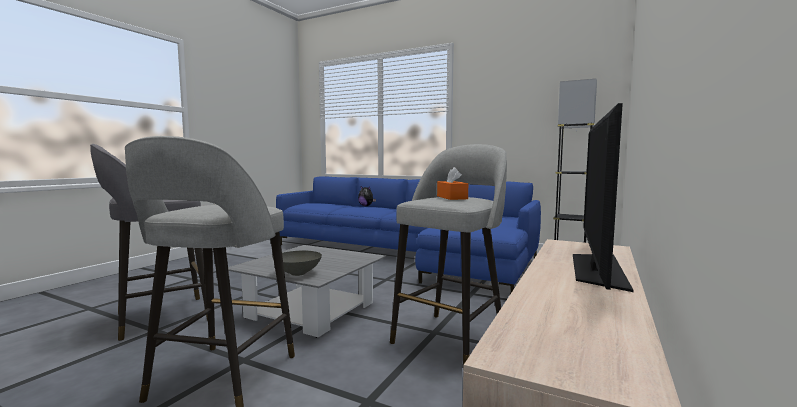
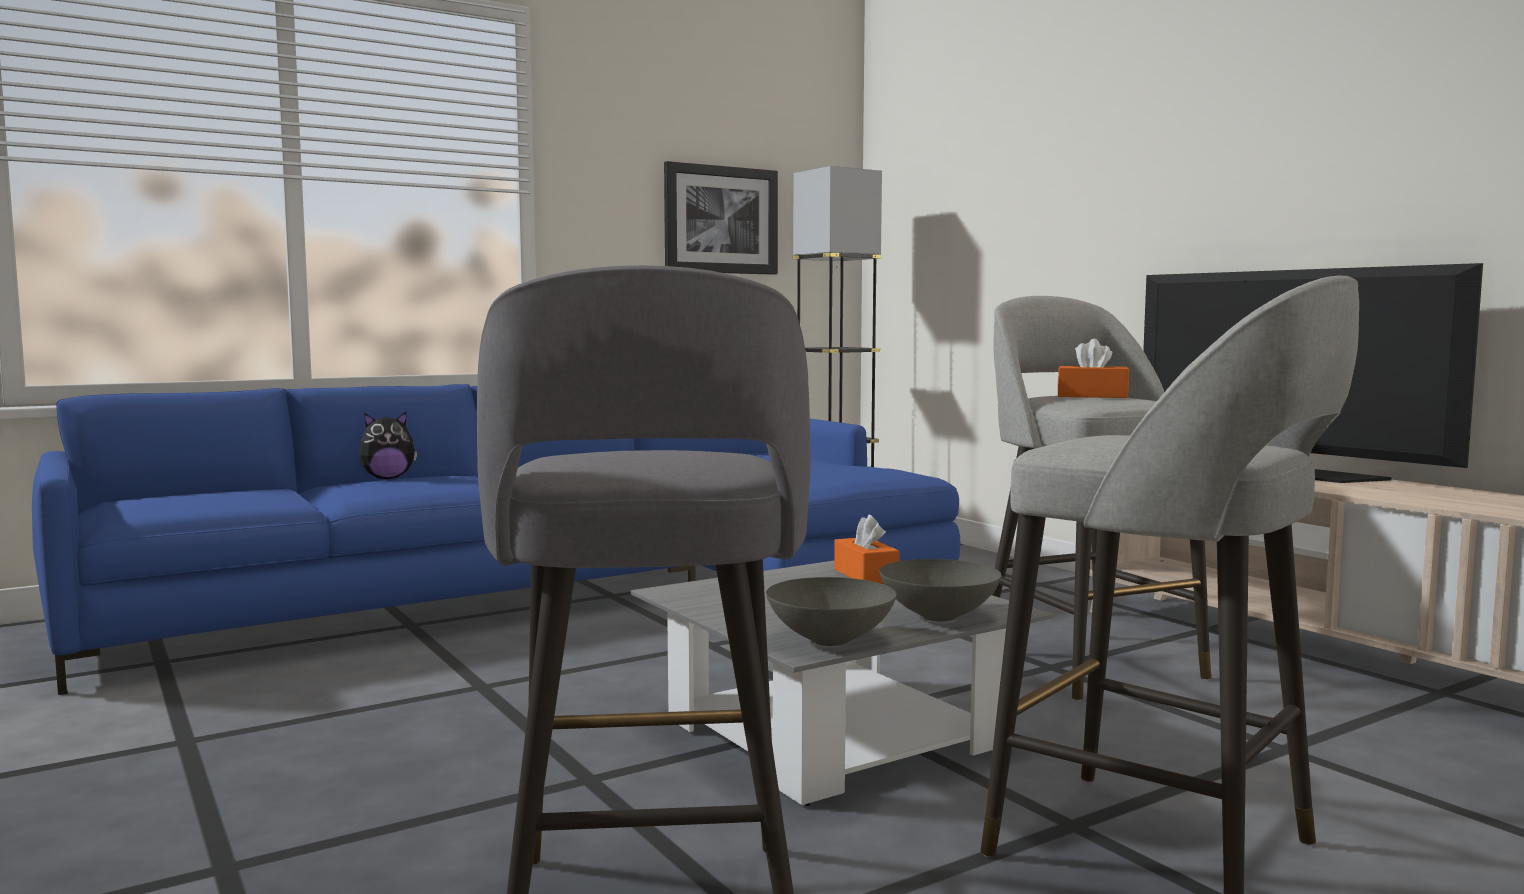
camera: 60 degrees left, 0 degrees up
none -> picture [664,161,778,275]
none -> grey bowl [766,577,896,646]
none -> orange tissue box [834,515,900,584]

